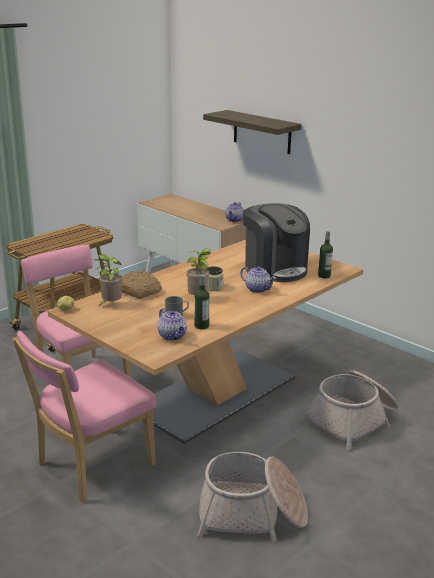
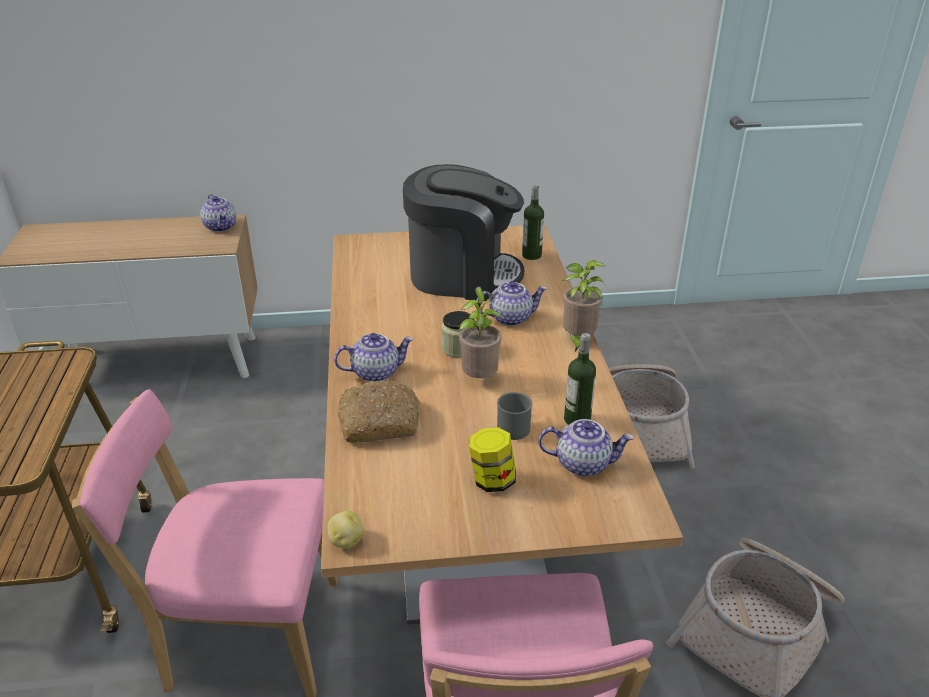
camera: 50 degrees left, 10 degrees up
potted plant [95,254,122,307] -> potted plant moved to [563,260,605,352]
shelf [203,110,302,154] -> none
none -> teapot [334,333,413,382]
none -> jar [469,427,516,492]

